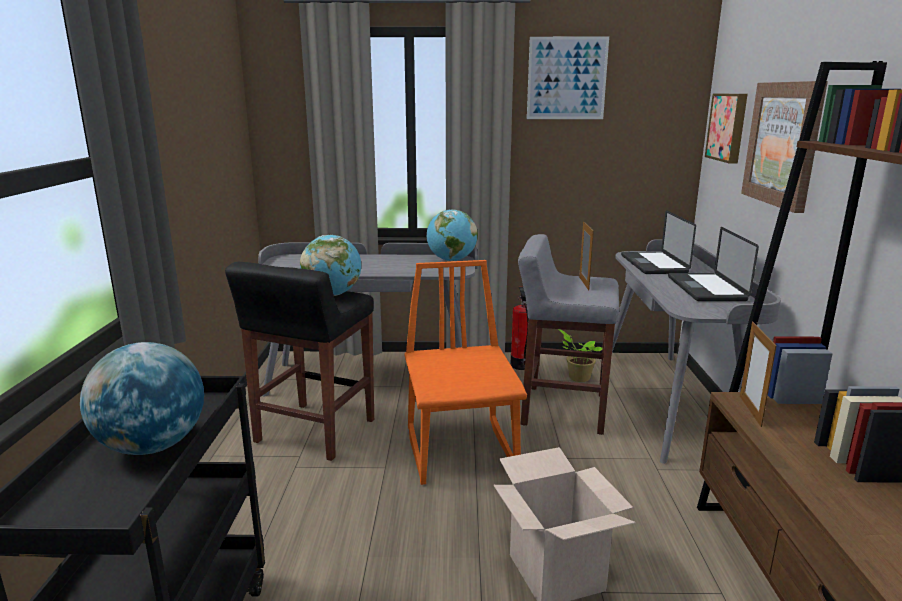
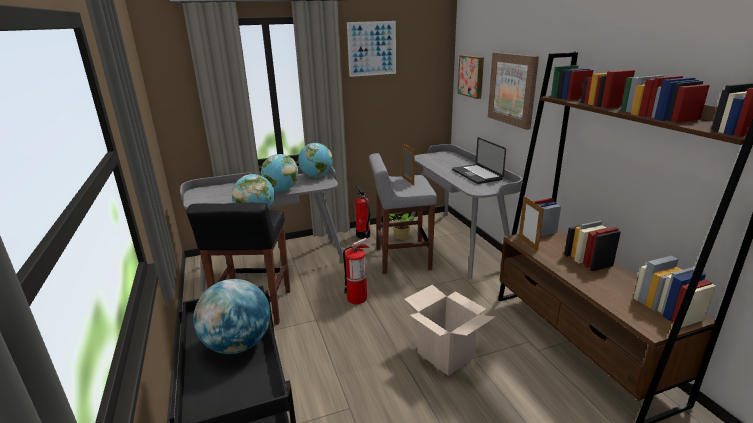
camera: 20 degrees left, 5 degrees up
orange chair [405,260,527,485] -> fire extinguisher [343,238,369,304]
laptop [621,210,696,274] -> none
none -> globe [261,154,299,191]

